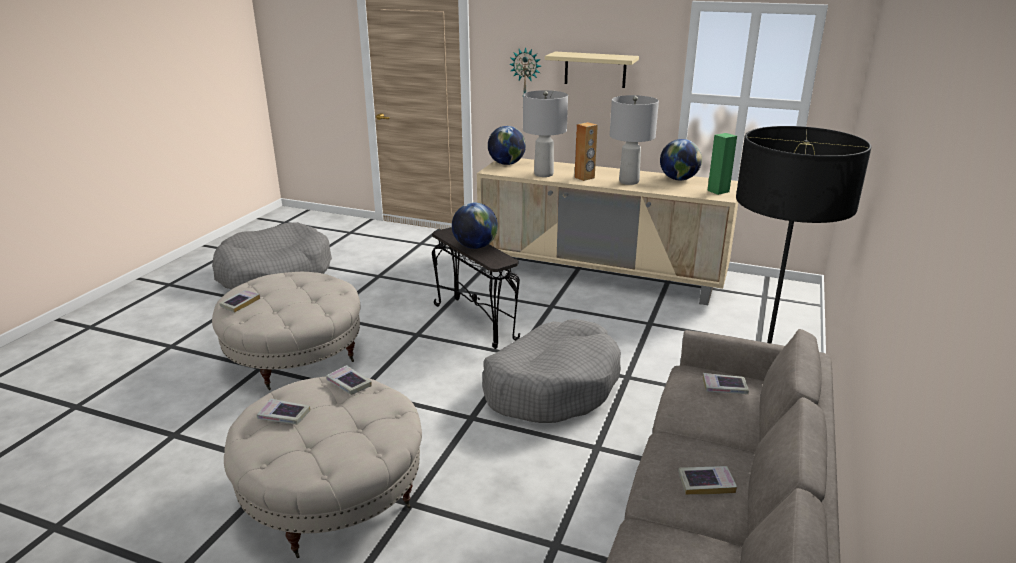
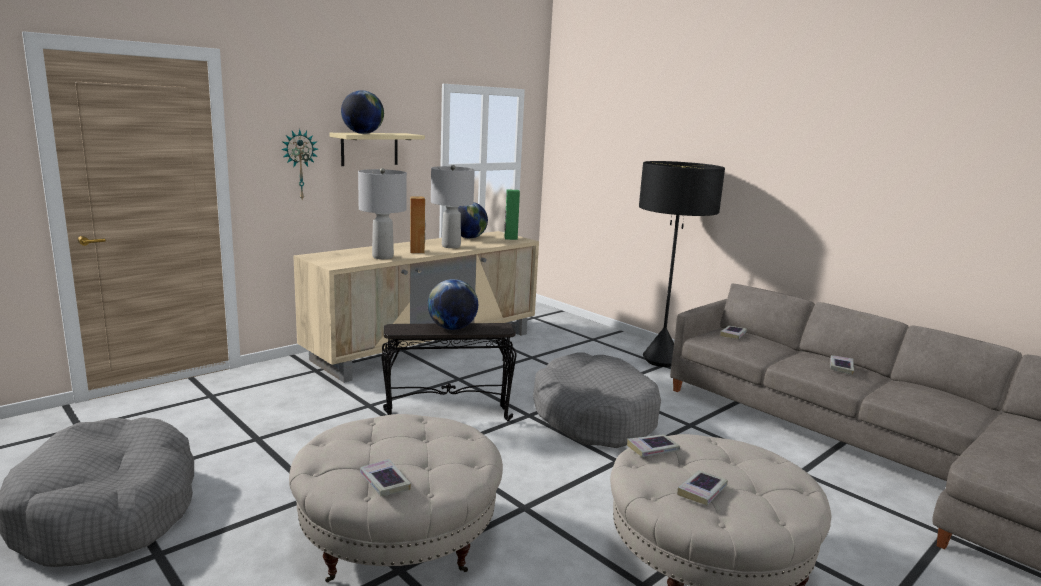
camera: 65 degrees left, 10 degrees down
globe [488,126,526,165] -> globe moved to [341,90,384,134]

